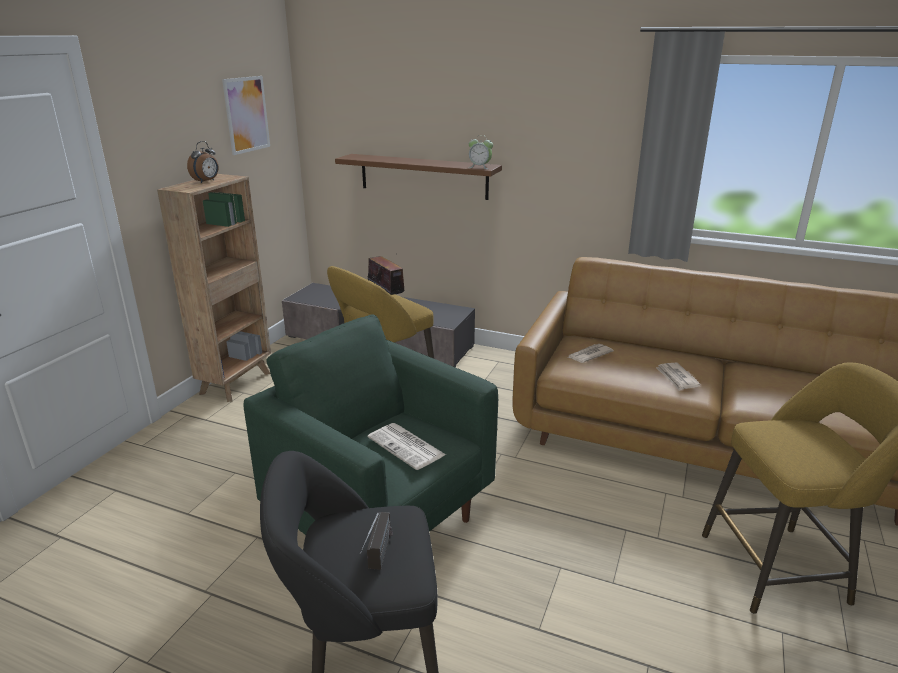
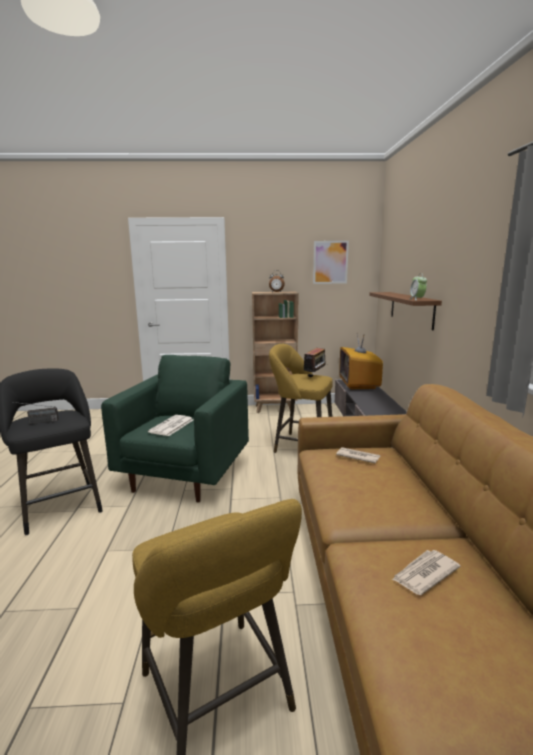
camera: 65 degrees right, 10 degrees down
newspaper [656,363,700,391] -> newspaper moved to [392,550,461,595]
none -> television [339,333,383,389]

